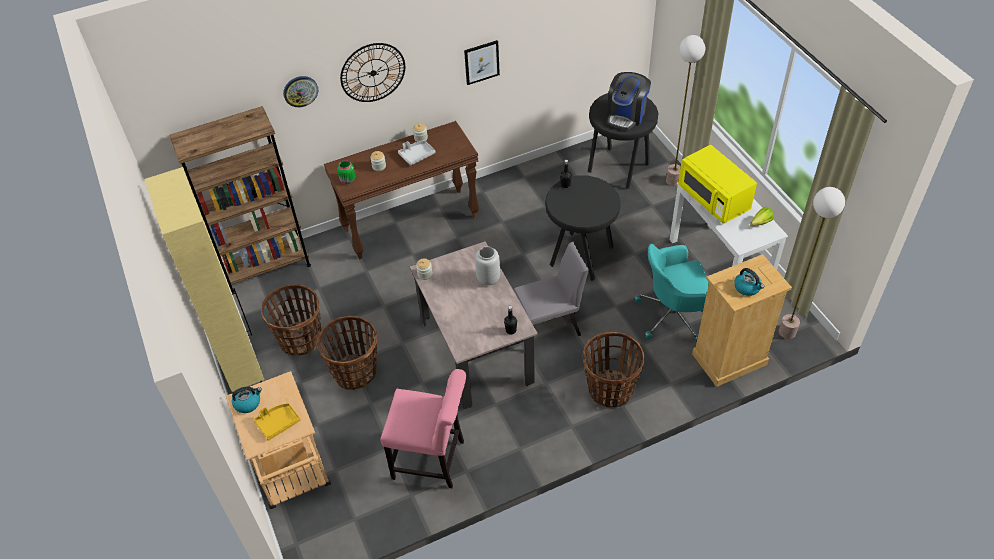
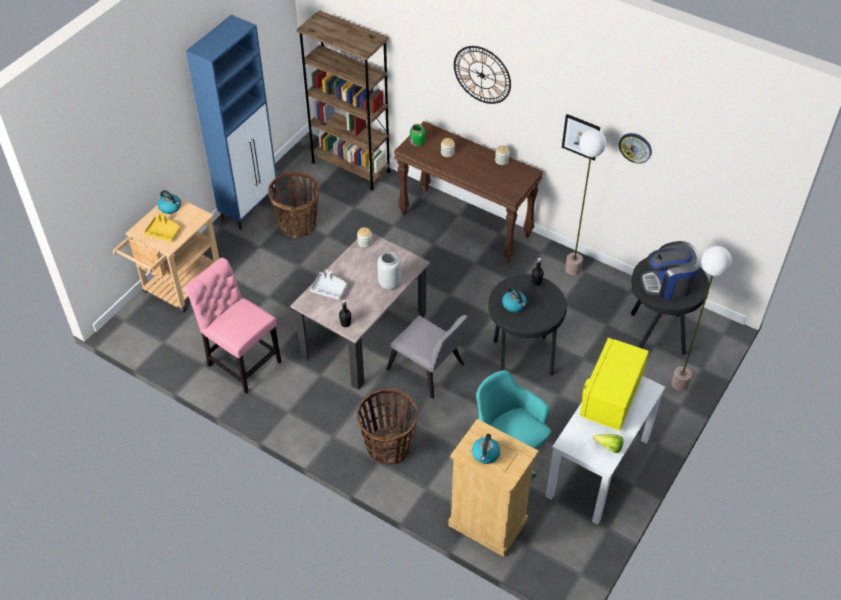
camera: 55 degrees right, 0 degrees up
beige cabinet [144,167,264,392] -> blue cabinet [186,15,278,230]
wall clock [283,76,318,107] -> wall clock moved to [619,133,652,164]
basket [317,316,377,390] -> none
pink chair [380,369,466,488] -> pink chair turned 150 degrees clockwise [184,258,282,394]
grey tray [398,141,436,166] -> grey tray moved to [310,270,347,300]
floor lamp [779,187,845,339] -> floor lamp moved to [565,129,606,276]
none -> kettle [502,286,527,312]

